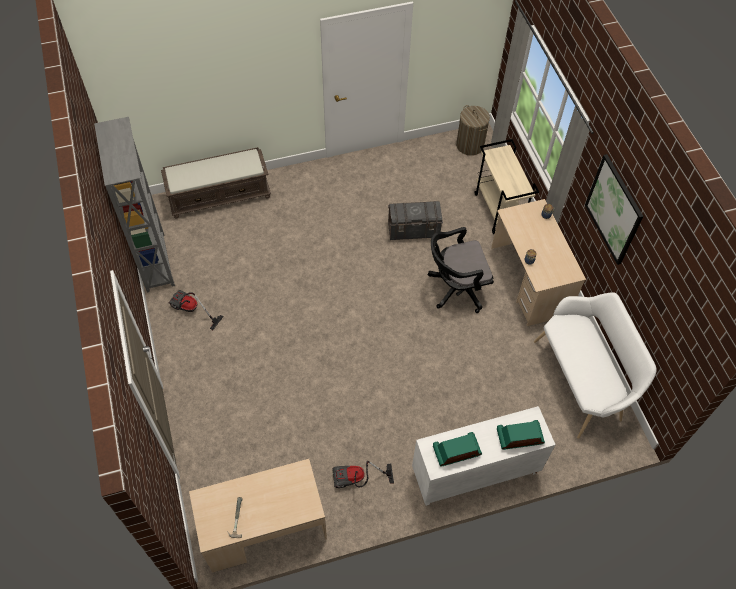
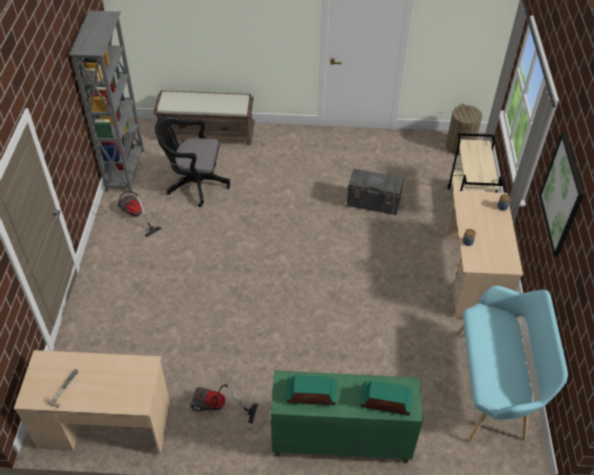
camera: 20 degrees right, 10 degrees down
white cabinet [412,406,556,506] -> green cabinet [271,370,423,463]
black office chair [428,227,494,313] -> black office chair moved to [155,115,230,207]
white bench [534,292,657,439] -> turquoise bench [456,286,568,443]

